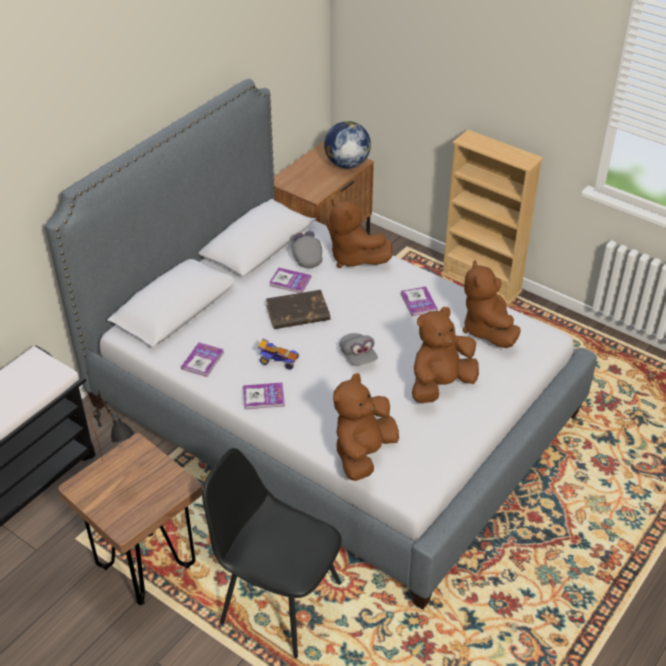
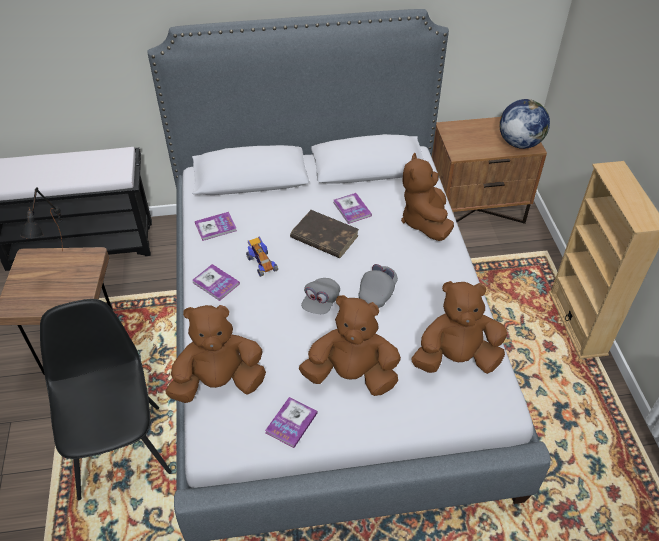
camera: 45 degrees right, 5 degrees up
grey cap [291,231,323,268] -> grey cap moved to [358,264,398,308]
book [401,286,438,316] -> book moved to [265,397,318,448]
brown plush toy [463,260,521,348] -> brown plush toy turned 45 degrees clockwise [411,281,507,374]

